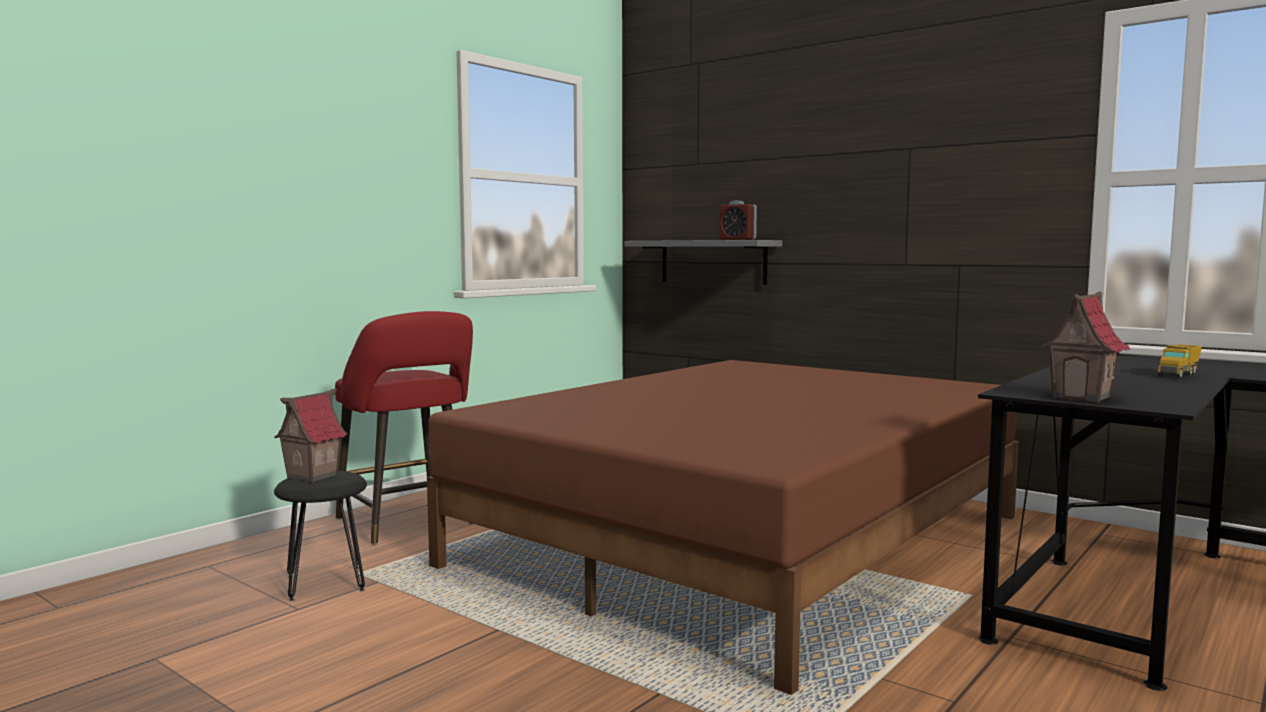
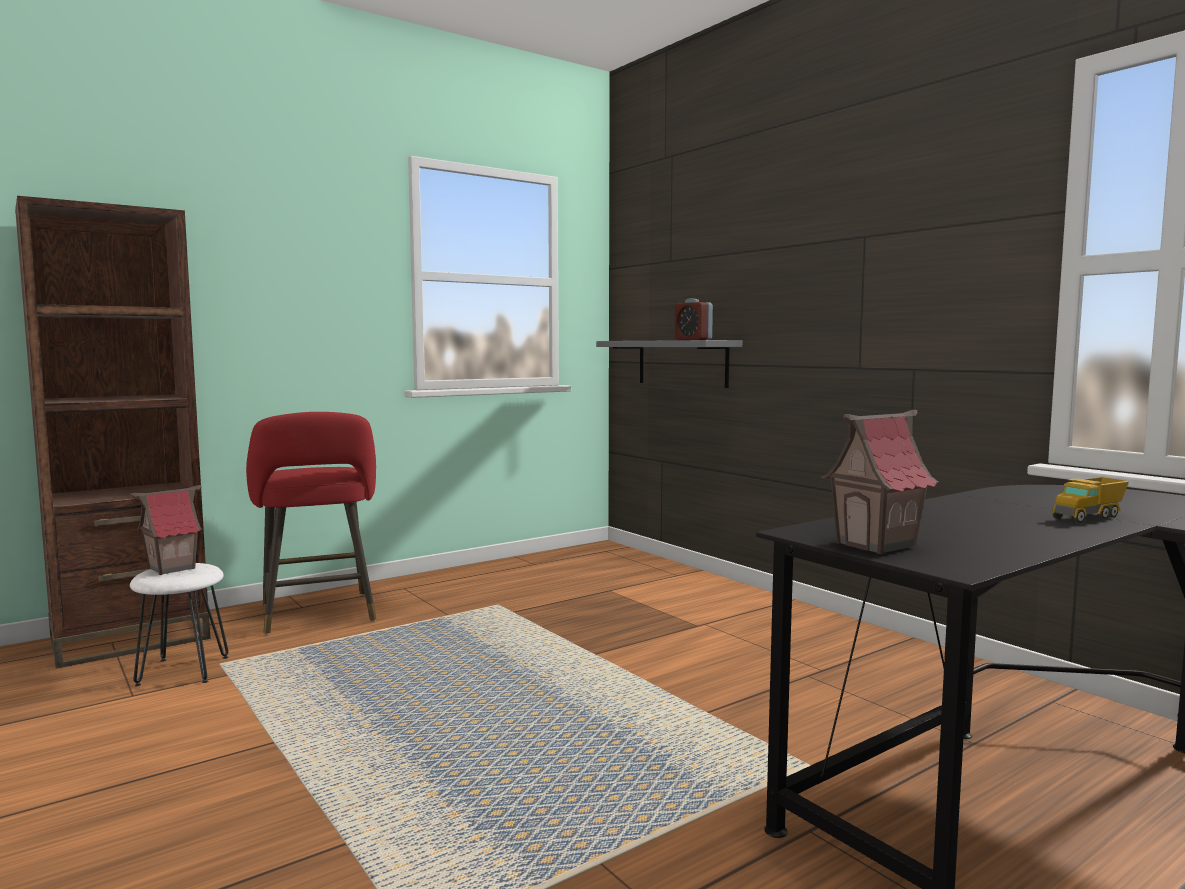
camera: 15 degrees right, 0 degrees up
black stool [274,471,367,601] -> white stool [130,563,229,686]
brown bed [427,360,1019,695] -> none
none -> brown bookcase [15,196,210,669]

